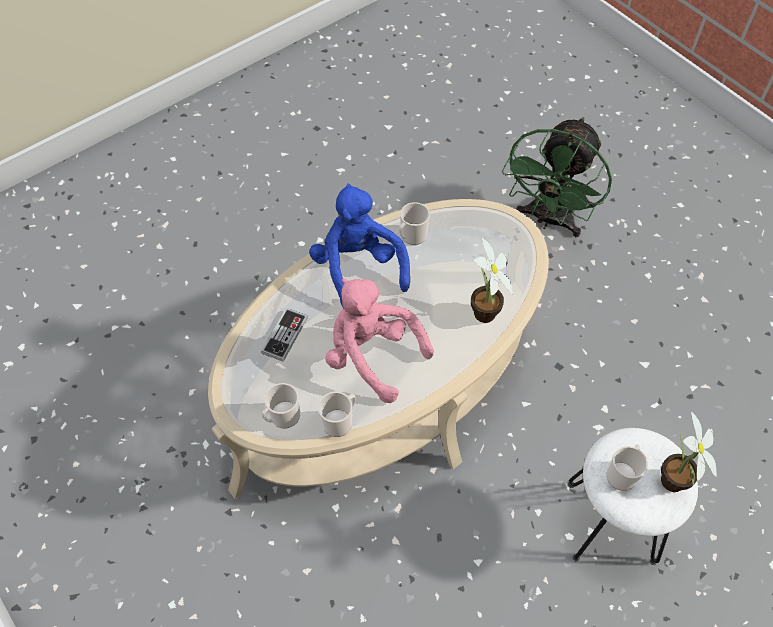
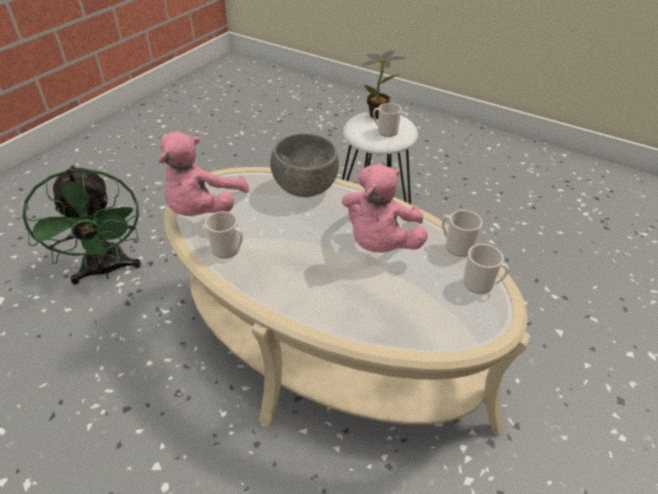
camera: 110 degrees left, 15 degrees down
game controller [261,308,308,362] -> none
blue plush toy [309,184,410,307] -> none
potted plant [471,237,513,323] -> grey bowl [270,133,339,197]
green fan [502,117,612,237] -> green fan turned 60 degrees clockwise [23,165,141,284]
none -> pink plush toy [159,131,249,216]

